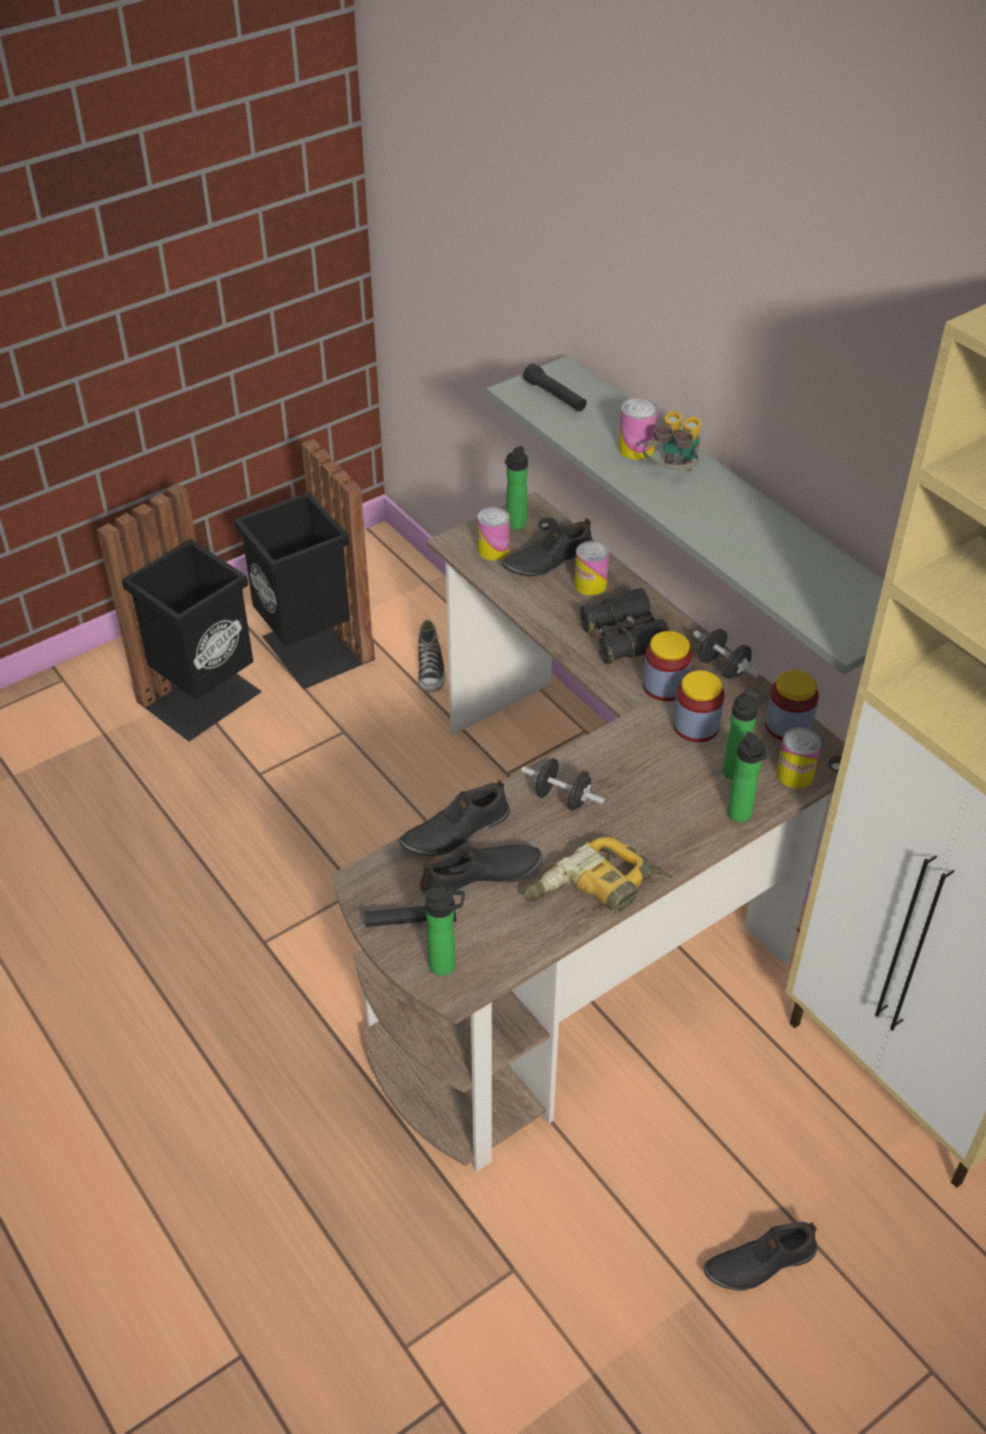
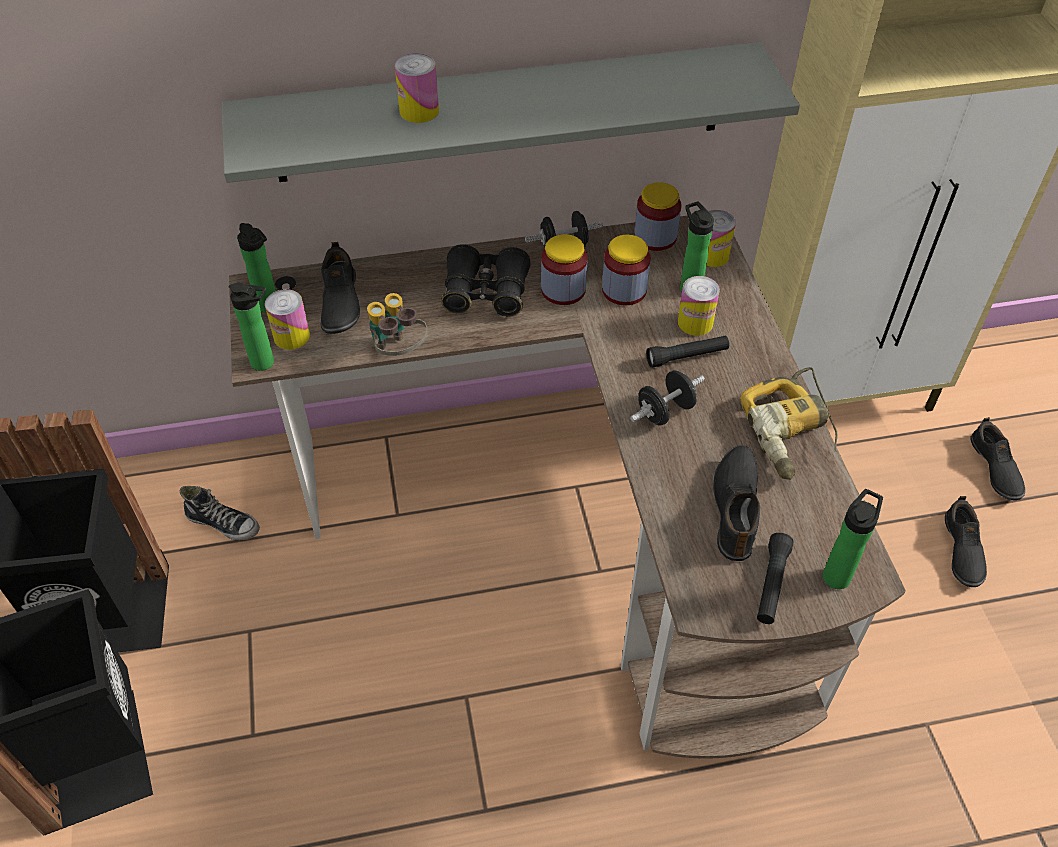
camera: 65 degrees left, 5 degrees up
black shoe [399,779,510,856] -> black shoe moved to [970,417,1025,500]
black flashlight [523,363,587,412] -> black flashlight moved to [646,335,729,368]
can [574,541,609,596] -> can moved to [678,276,720,336]
binoculars [643,411,701,471] -> binoculars moved to [367,293,427,356]
bottle [727,732,767,823] -> bottle moved to [229,283,274,371]

